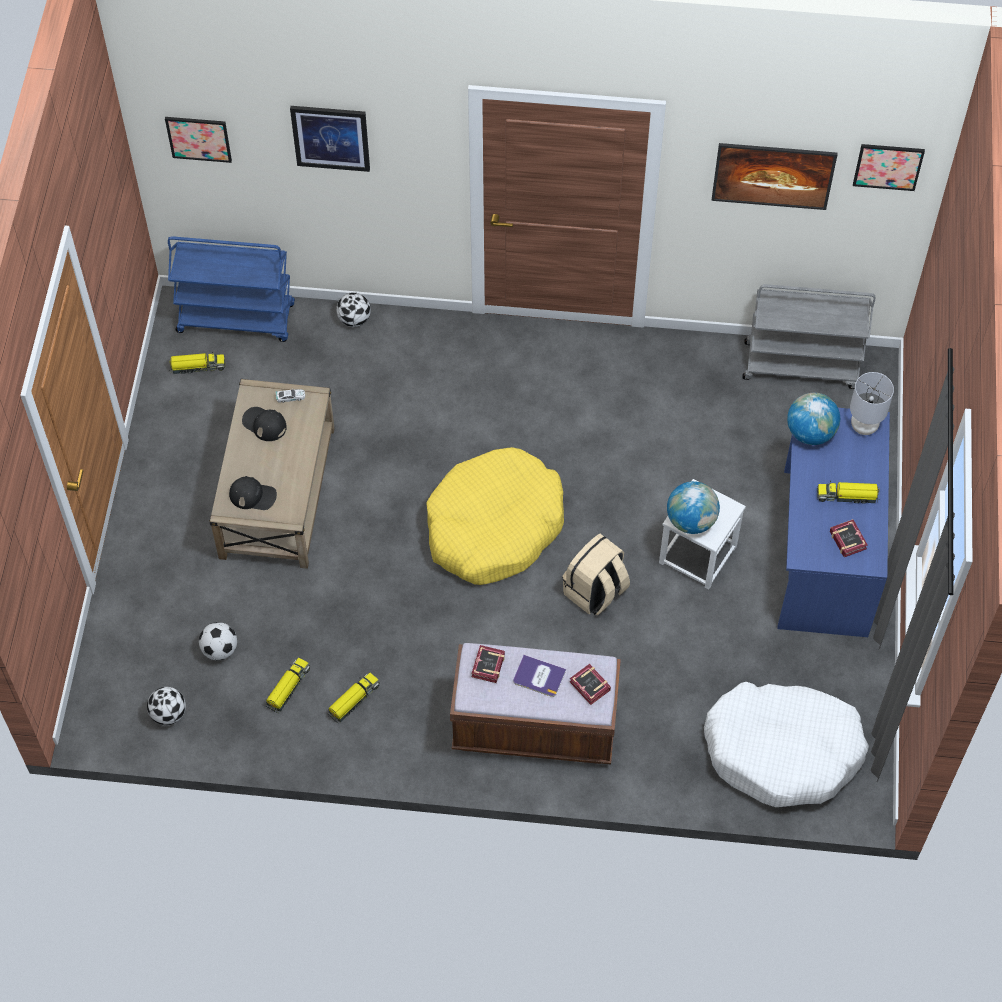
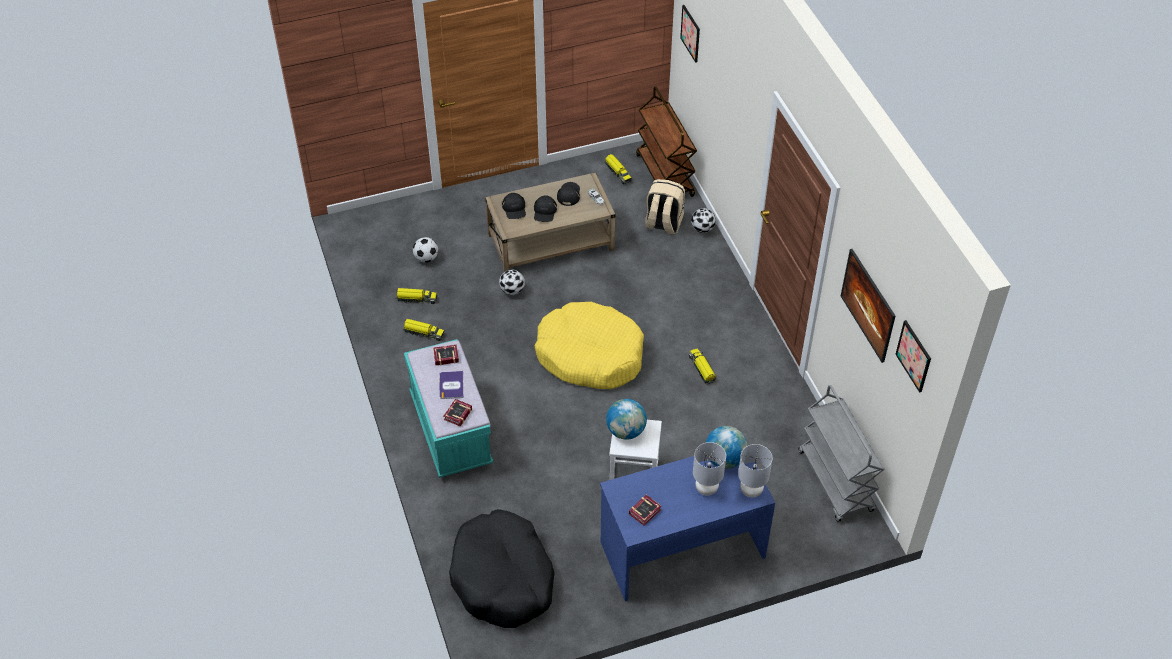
camera: 65 degrees right, 10 degrees down
football [147,687,186,725] -> football moved to [499,269,525,295]
blue cart [168,236,295,342] -> brown cart [636,87,697,197]
picture [290,106,370,172] -> none
brown bench [450,643,621,764] -> turquoise bench [404,339,493,478]
beige backpack [562,534,630,616] -> beige backpack moved to [645,179,685,235]
white dog bed [704,682,869,807] -> black dog bed [449,509,555,628]
toy truck [817,481,880,504] -> toy truck moved to [689,348,716,385]
none -> black cap [534,196,557,222]
none -> grey table lamp [693,442,726,495]

